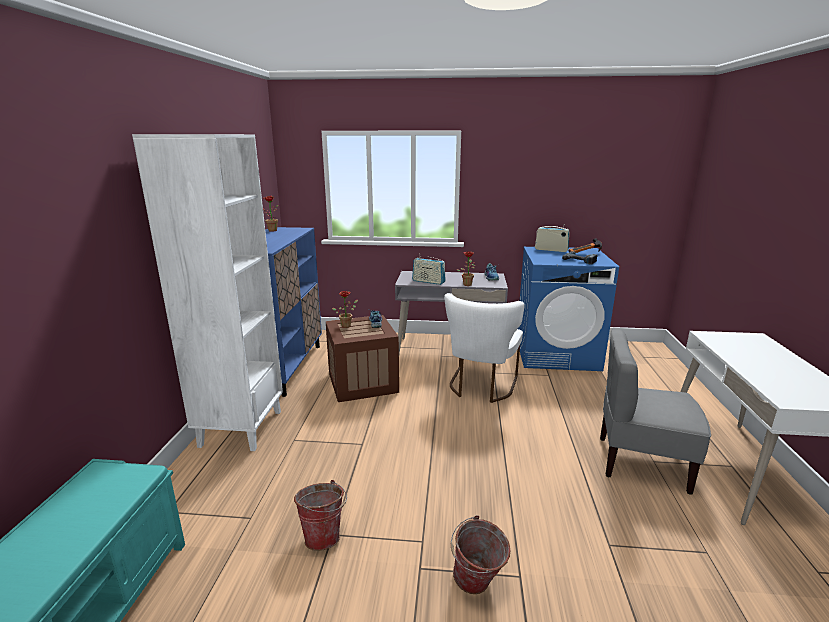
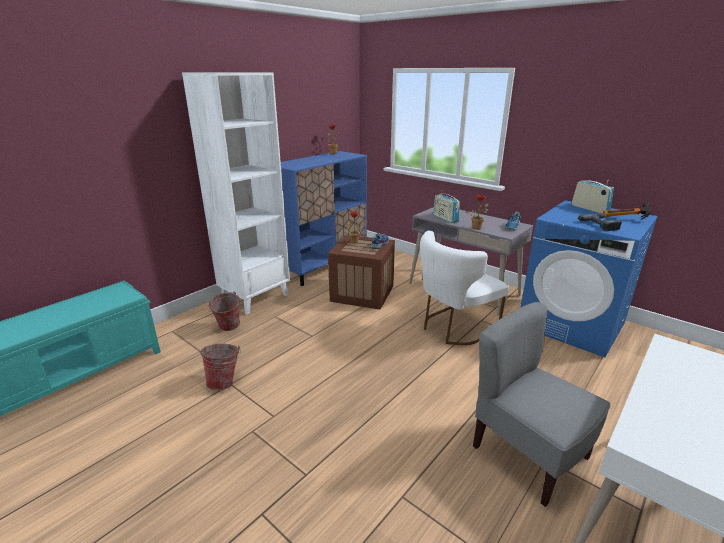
camera: 35 degrees right, 5 degrees up
bucket [451,515,510,594] -> bucket moved to [207,292,240,331]

